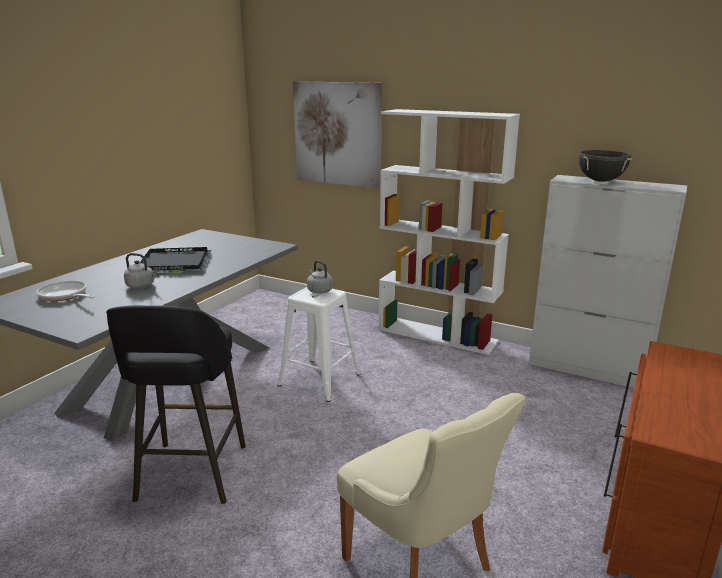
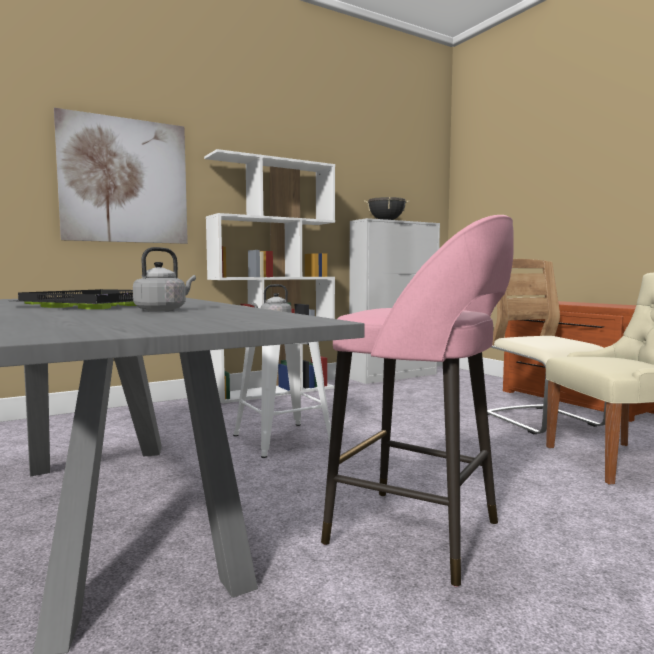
camera: 60 degrees left, 15 degrees down
frying pan [36,281,95,301] -> none
black stool [106,305,246,504] -> pink stool [321,215,514,587]
none -> beige chair [487,259,606,434]

